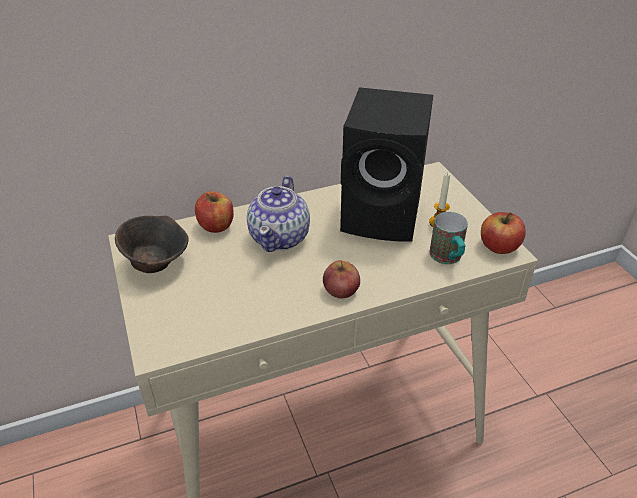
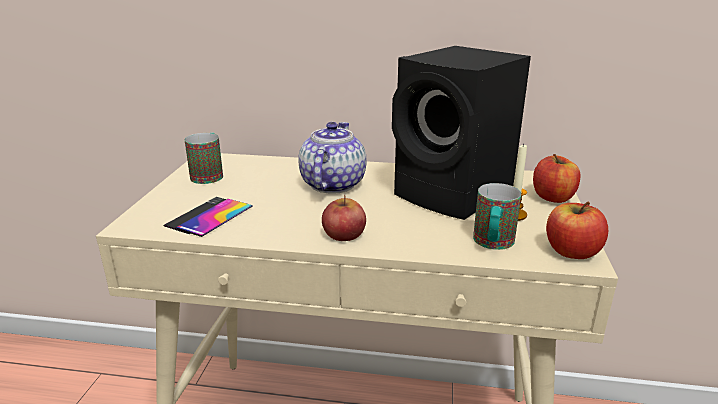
camera: 30 degrees right, 15 degrees down
brown bowl [115,215,189,273] -> mug [185,133,223,184]
apple [195,191,234,233] -> apple moved to [533,154,580,203]
teapot [247,176,310,252] -> teapot turned 150 degrees clockwise [298,122,366,194]
none -> phone [163,197,253,237]

